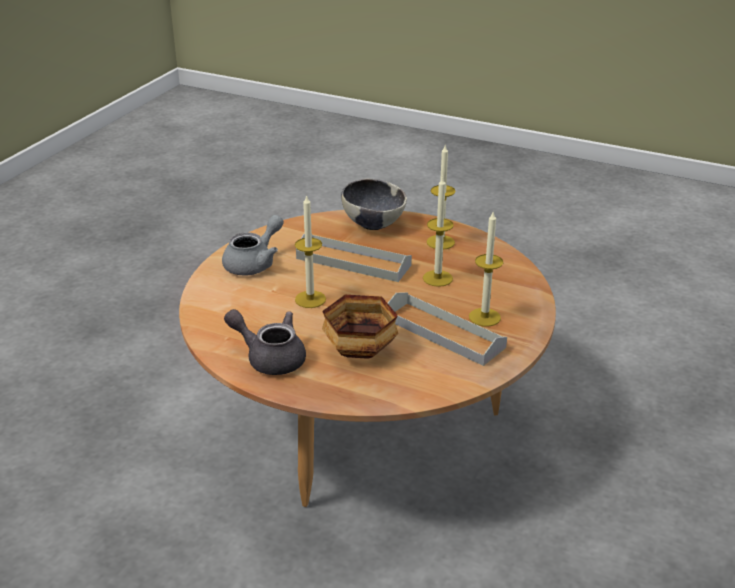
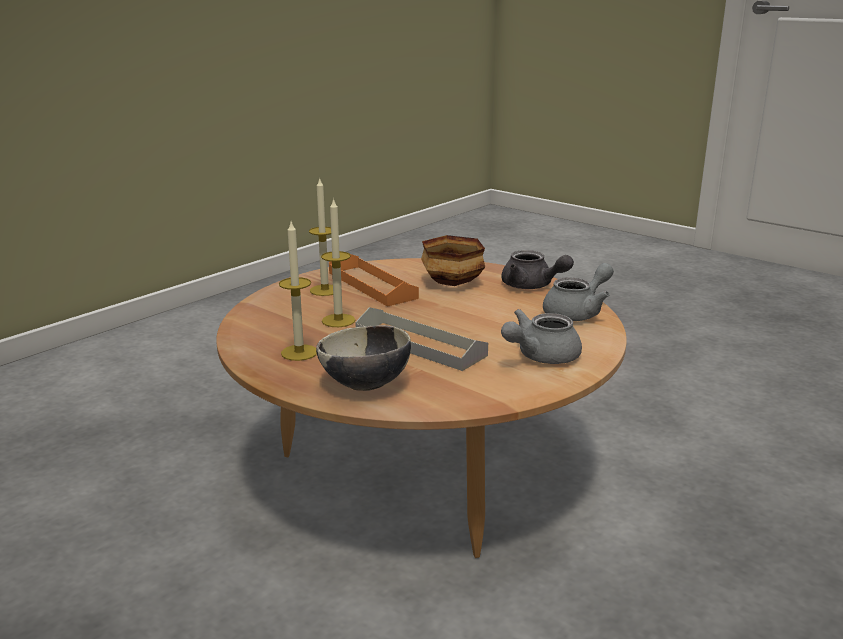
camera: 165 degrees left, 10 degrees down
candle [295,194,326,308] -> none
grey tray [388,292,507,366] -> orange tray [329,254,419,307]
none -> grey teapot [543,263,614,321]

